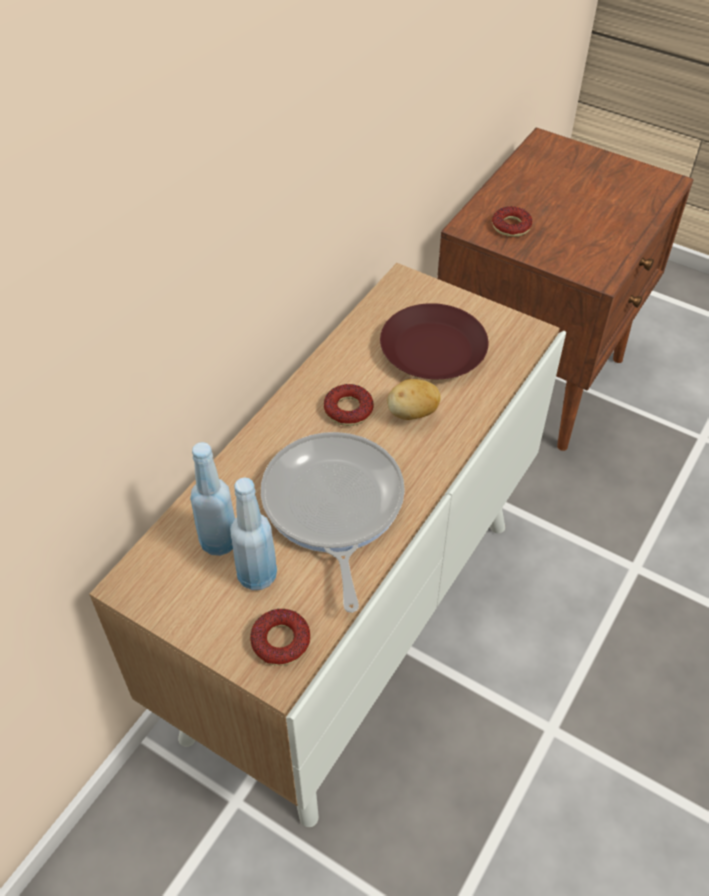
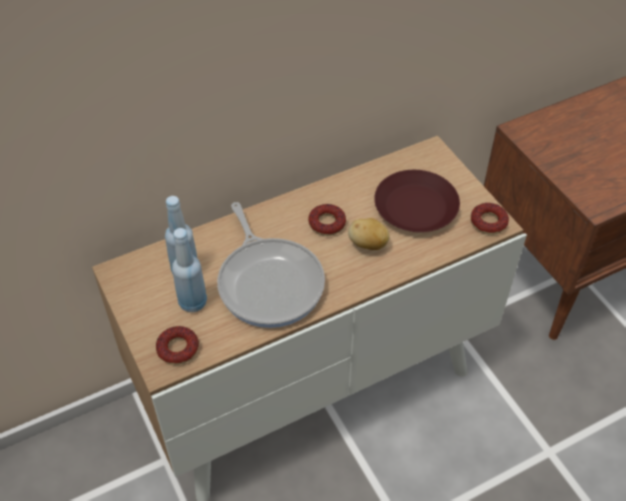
camera: 30 degrees right, 0 degrees up
frying pan [261,432,405,613] -> frying pan turned 135 degrees clockwise [217,202,325,328]
donut [492,206,533,237] -> donut moved to [471,203,509,235]

